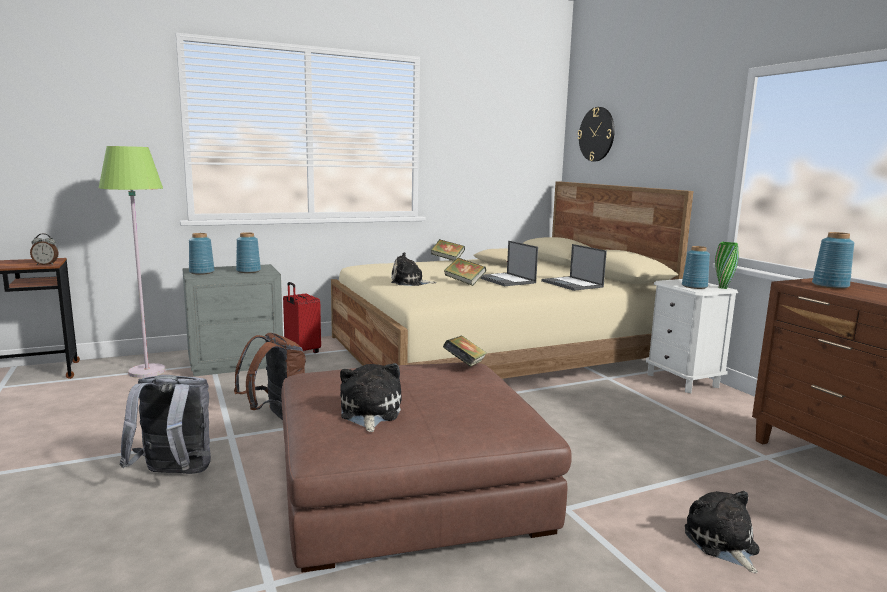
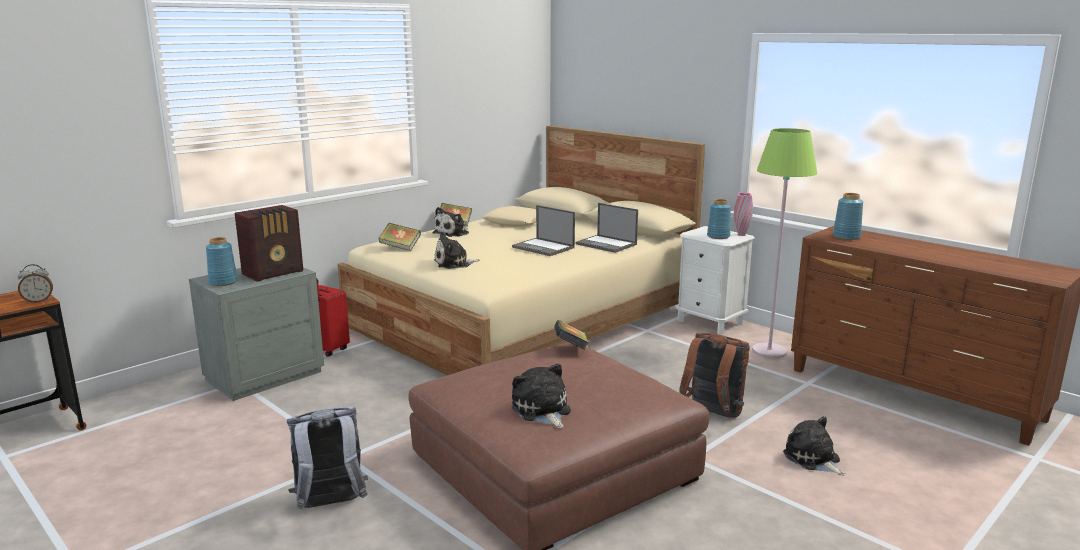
camera: 20 degrees left, 5 degrees up
green floor lamp [99,146,166,378] -> green floor lamp moved to [752,128,817,359]
brown backpack [234,333,306,420] -> brown backpack moved to [679,333,750,418]
blue vase [236,232,261,273] -> radio [235,205,303,282]
book [444,257,486,286] -> book moved to [379,223,421,251]
wall clock [578,107,615,162] -> none
green vase [715,242,738,289] -> pink vase [734,193,753,236]
none -> plush toy [433,207,469,237]

